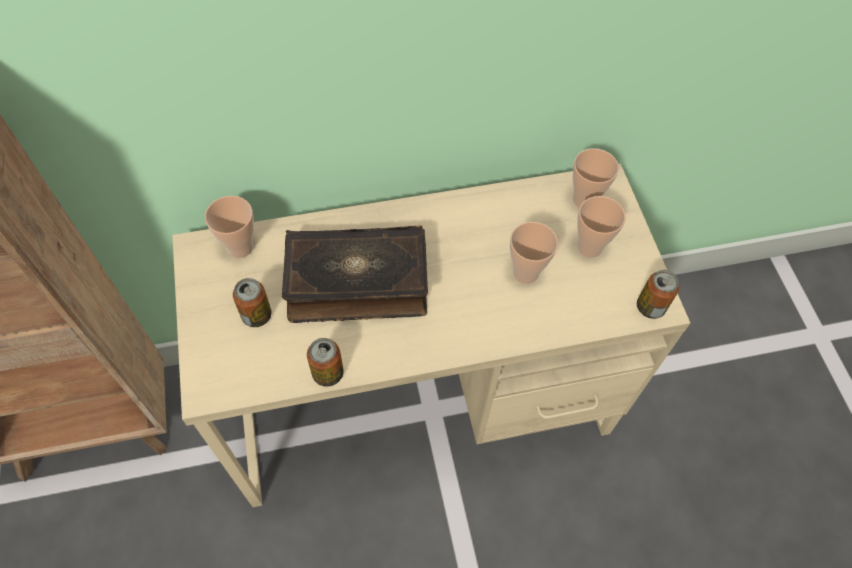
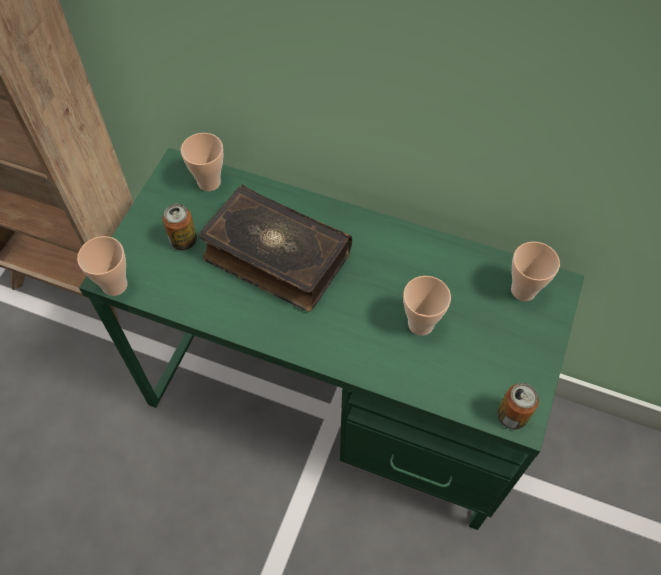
camera: 35 degrees right, 0 degrees up
beige desk [172,163,690,507] -> green desk [79,148,584,530]
can [307,338,344,387] -> none
cup [577,196,626,258] -> cup moved to [77,236,128,296]

